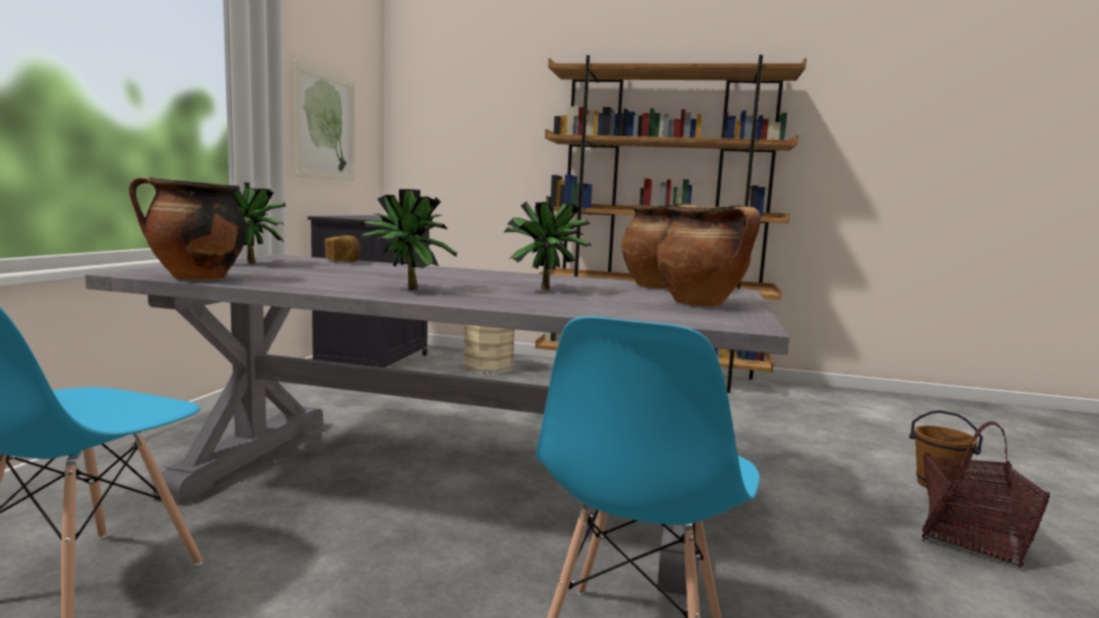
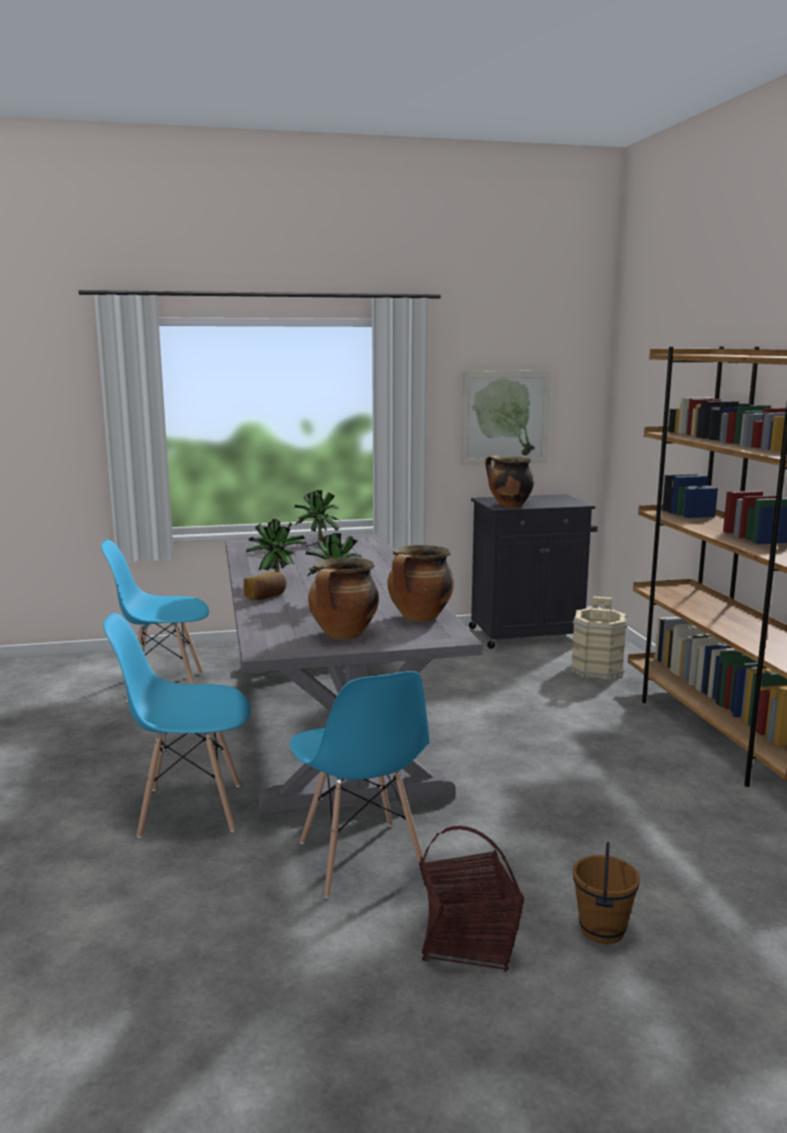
camera: 65 degrees right, 5 degrees up
cooking pot [129,176,247,280] -> cooking pot moved to [485,455,534,508]
bread [324,235,361,262] -> bread moved to [244,572,286,600]
none -> blue chair [290,671,429,899]

